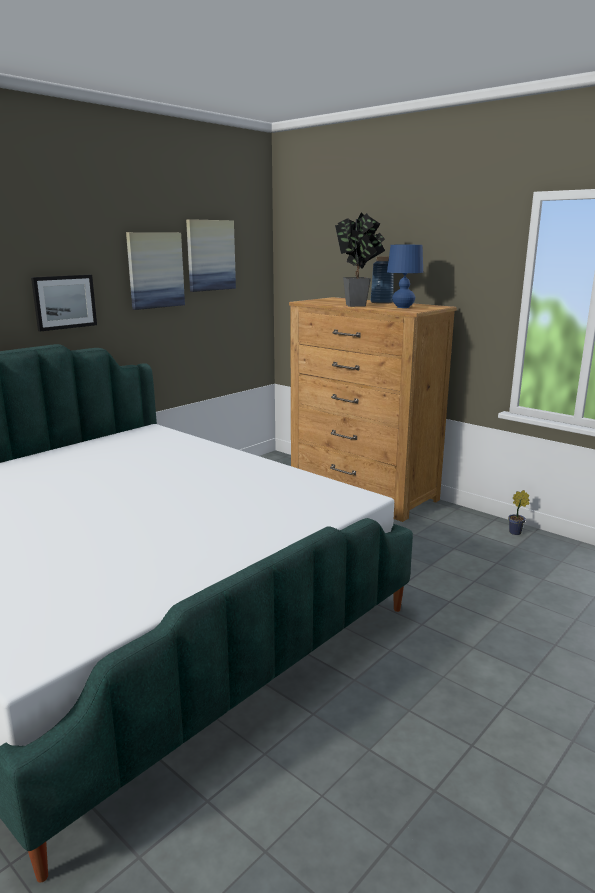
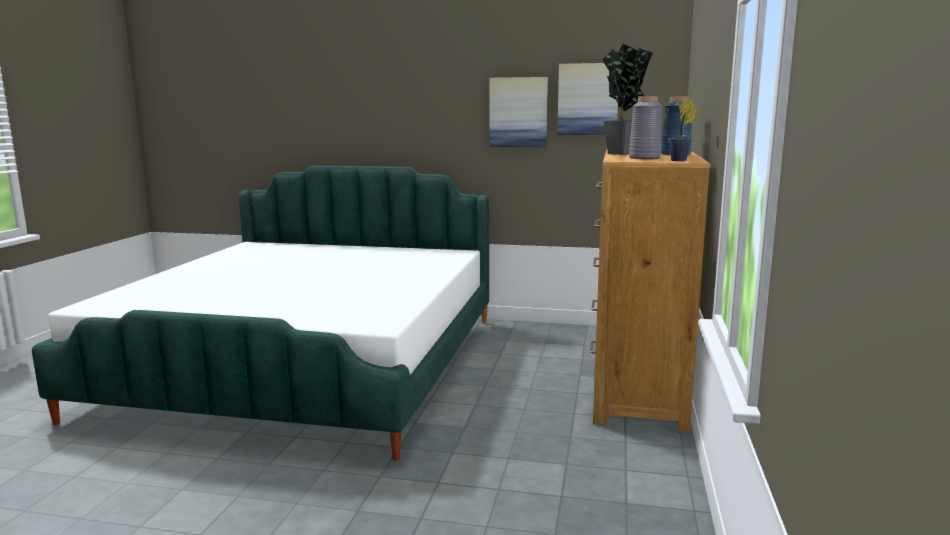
camera: 60 degrees right, 5 degrees down
picture [31,275,97,331] -> none
blue table lamp [387,245,423,308] -> grey vase [629,96,662,159]
potted plant [508,490,530,535] -> potted plant moved to [669,99,697,161]

